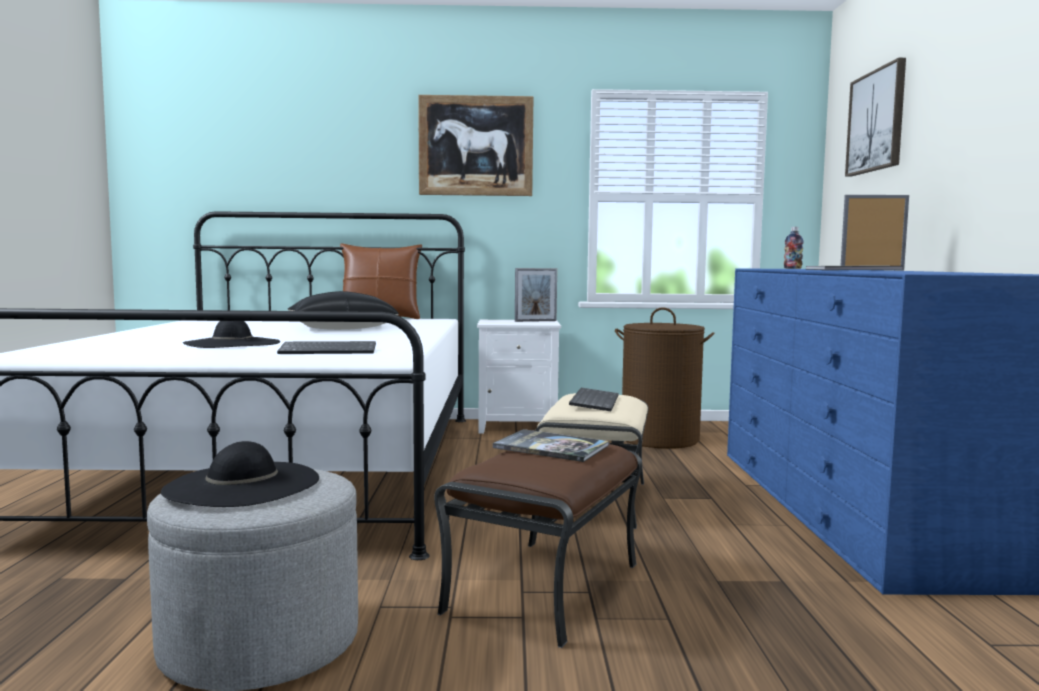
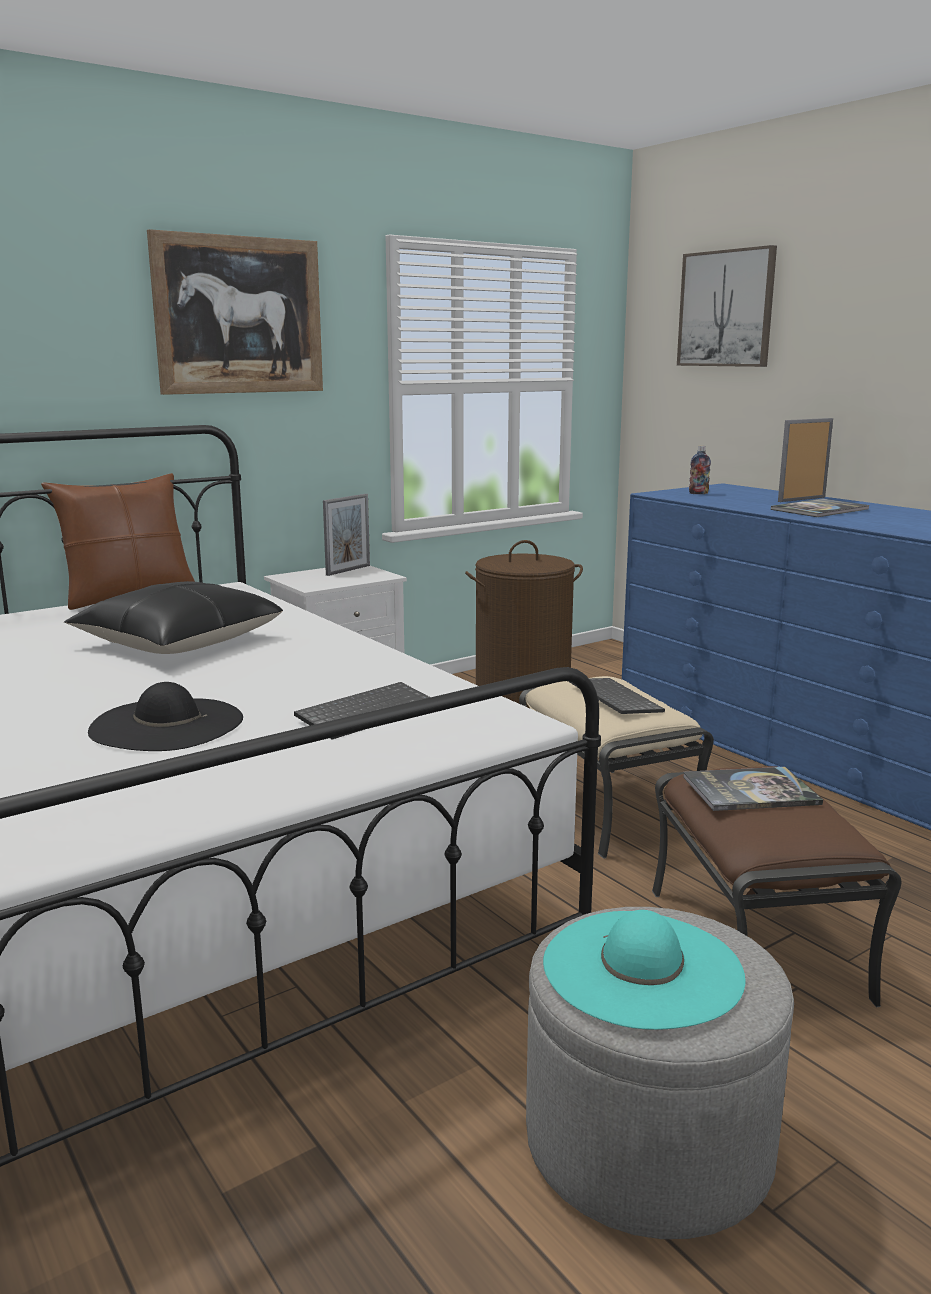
camera: 35 degrees left, 10 degrees up
black hat [161,441,319,507] -> turquoise hat [543,910,746,1030]

